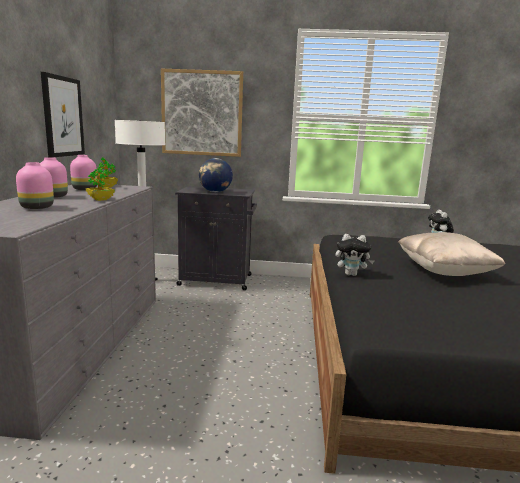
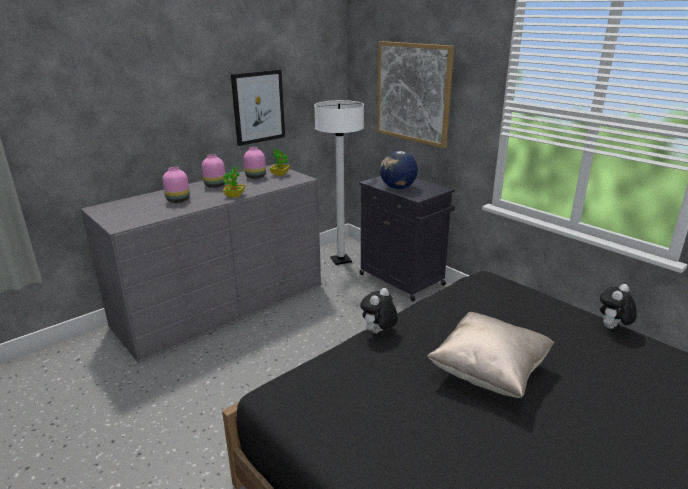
camera: 45 degrees right, 10 degrees up
plush toy [335,234,374,276] -> plush toy turned 75 degrees clockwise [360,288,398,334]

